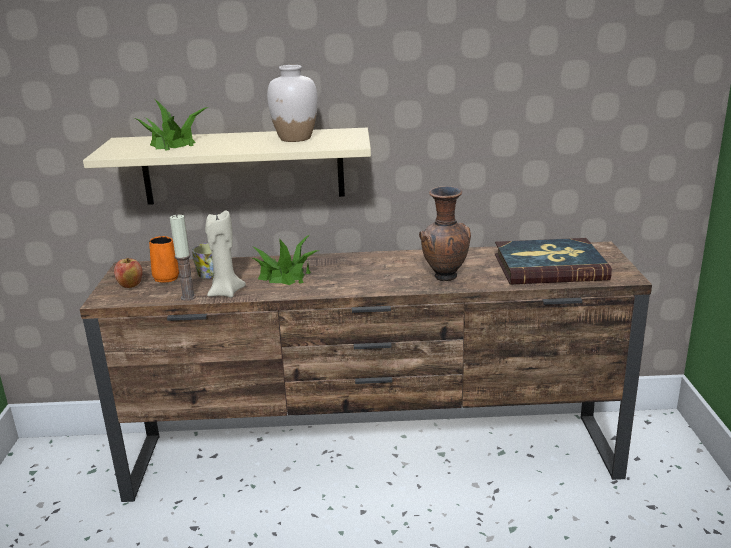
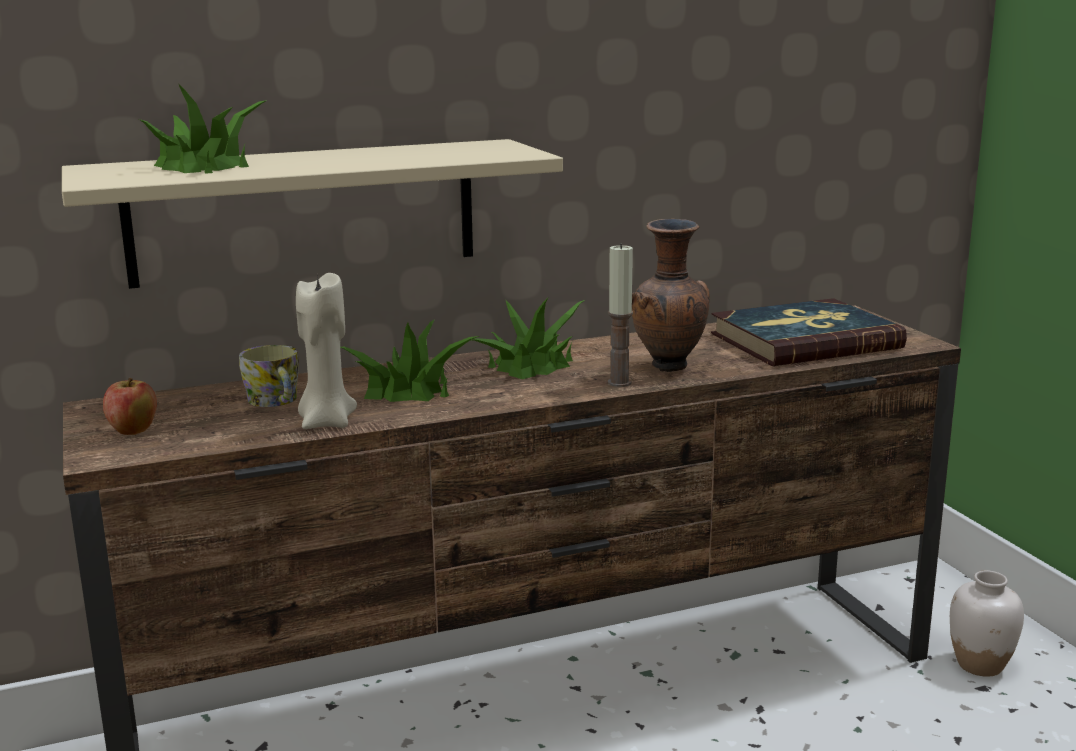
camera: 20 degrees left, 5 degrees down
orange mug [149,236,179,283] -> none
candle [170,214,196,301] -> candle moved to [608,243,633,387]
white vase [267,65,318,142] -> white vase moved to [950,570,1024,677]
none -> potted plant [472,298,585,379]

